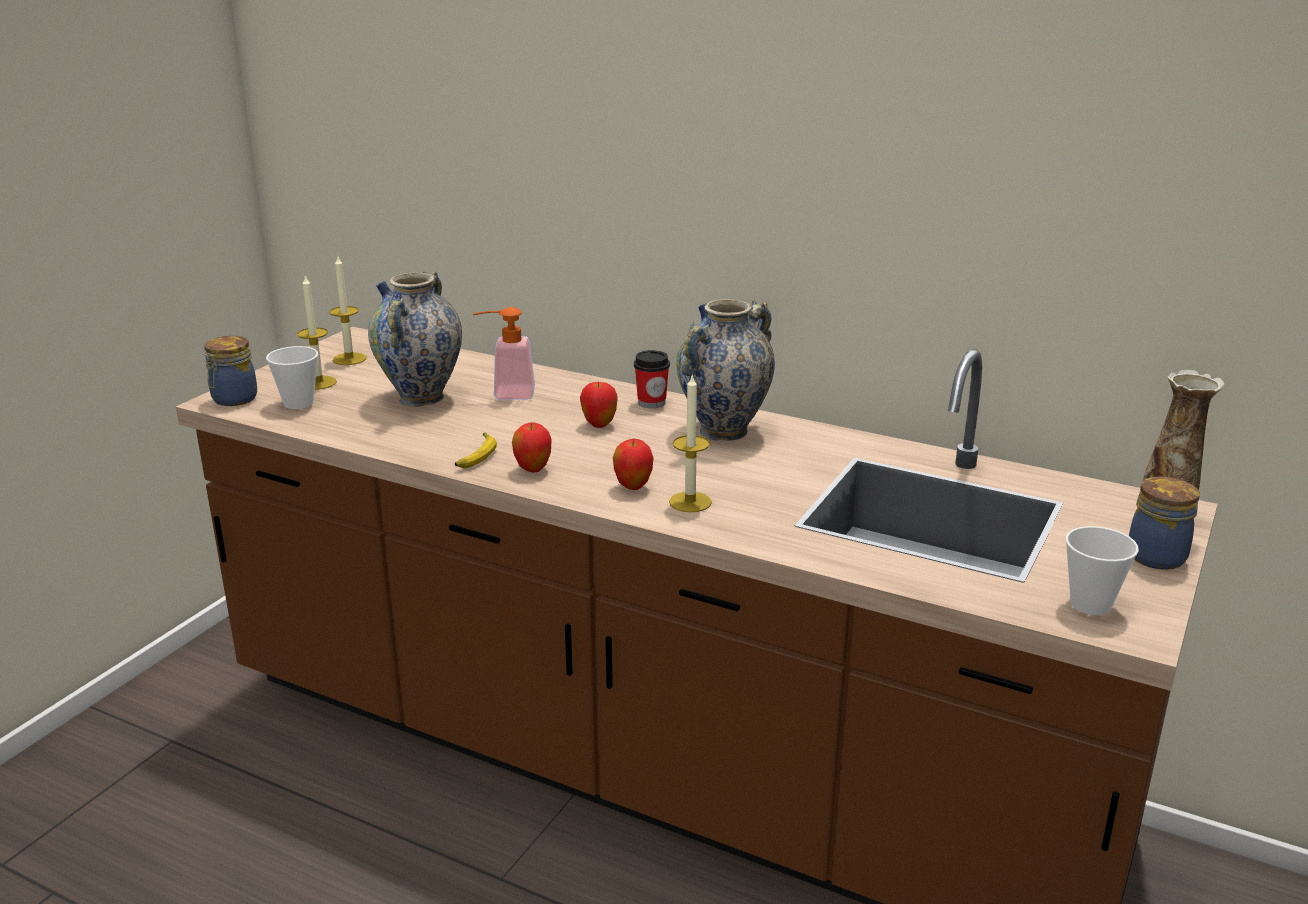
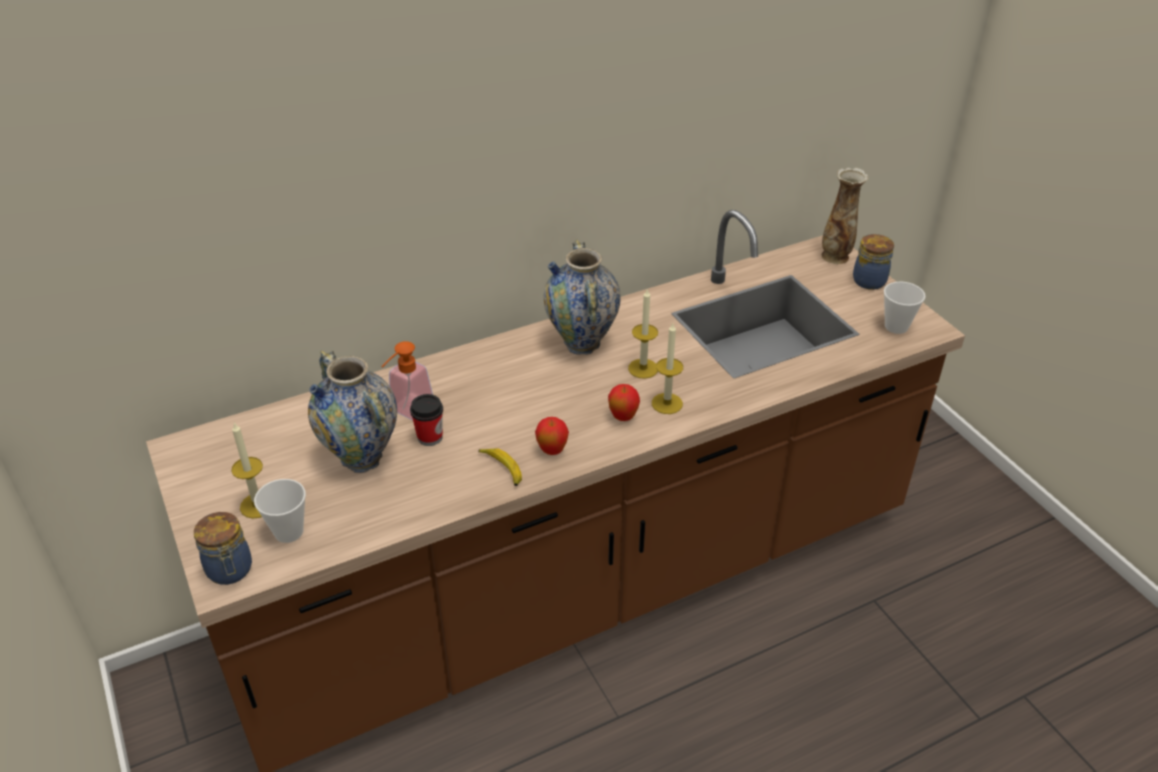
camera: 55 degrees left, 15 degrees up
candle [329,256,366,365] -> candle moved to [628,289,658,379]
apple [580,381,618,428] -> none
cup [634,350,670,408] -> cup moved to [410,394,443,446]

